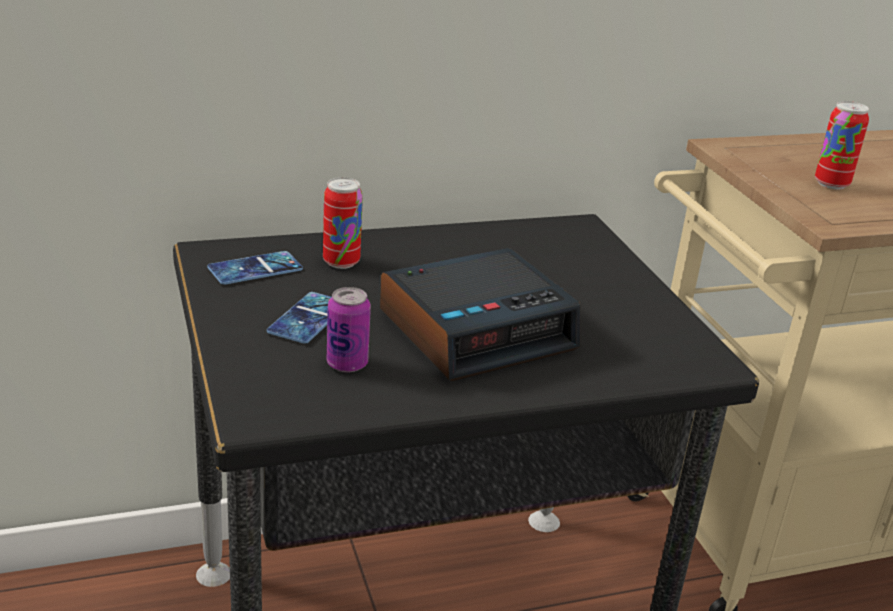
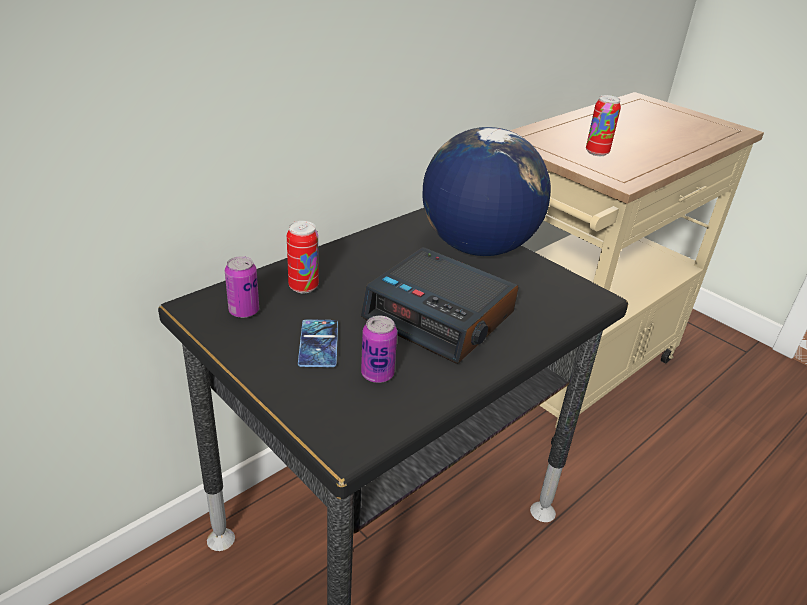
camera: 25 degrees left, 5 degrees up
phone [207,251,303,285] -> can [225,256,259,318]
alarm clock [380,248,581,381] -> alarm clock turned 90 degrees clockwise [361,247,519,363]
none -> globe [423,127,551,256]

